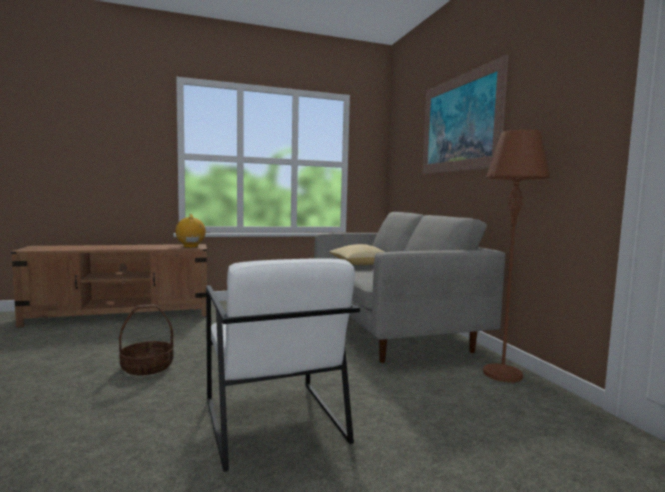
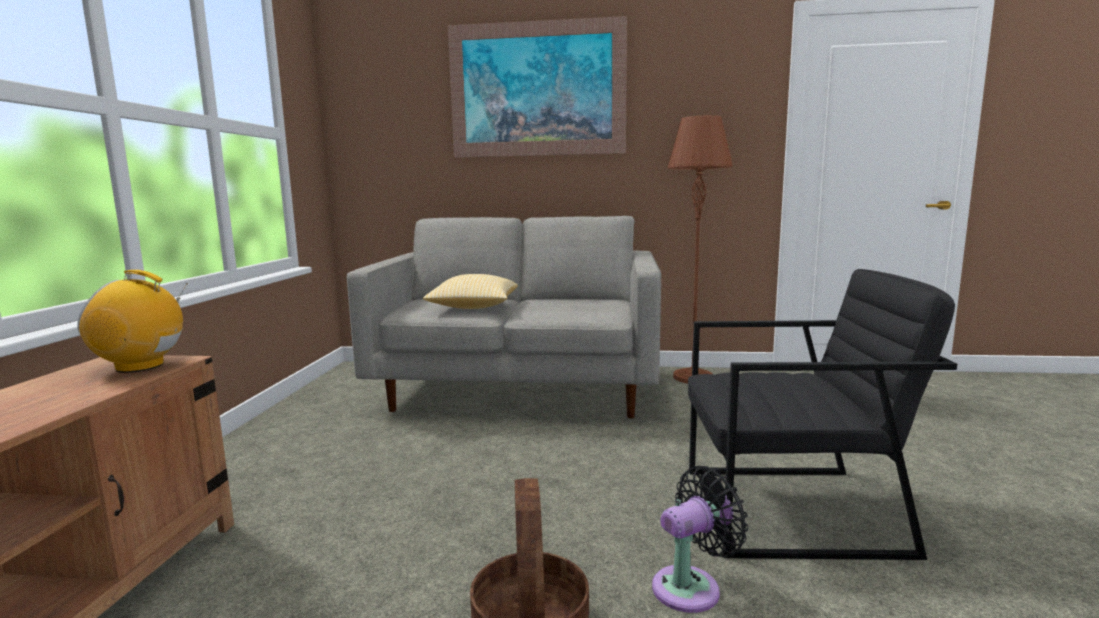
camera: 65 degrees left, 5 degrees up
white armchair [206,258,360,472] -> black armchair [688,269,957,560]
none -> black fan [652,466,748,613]

